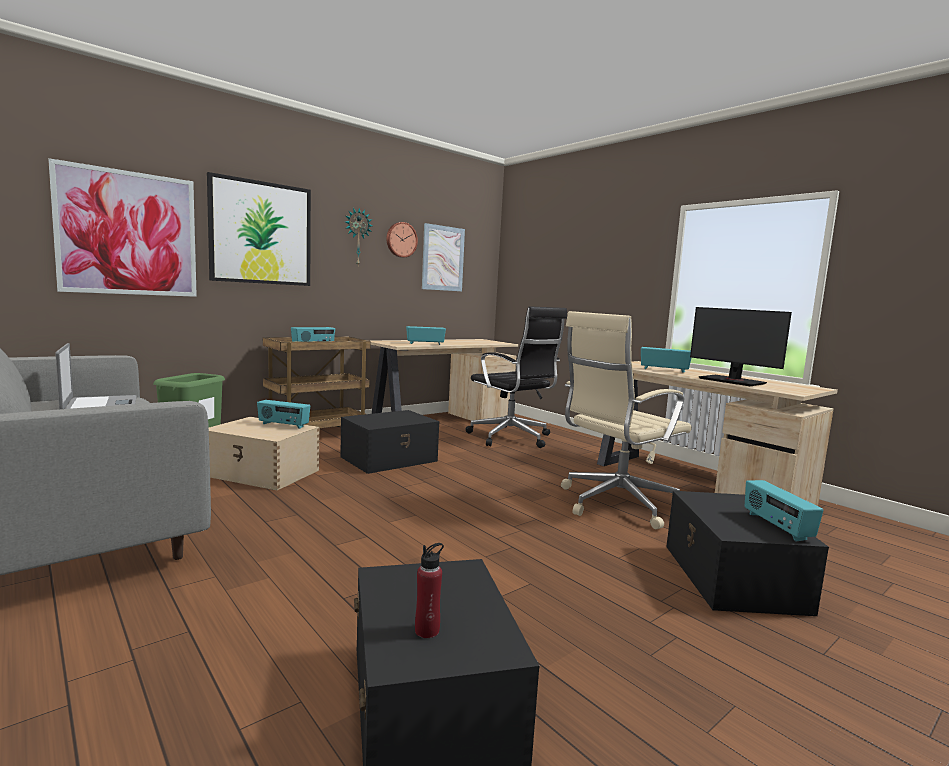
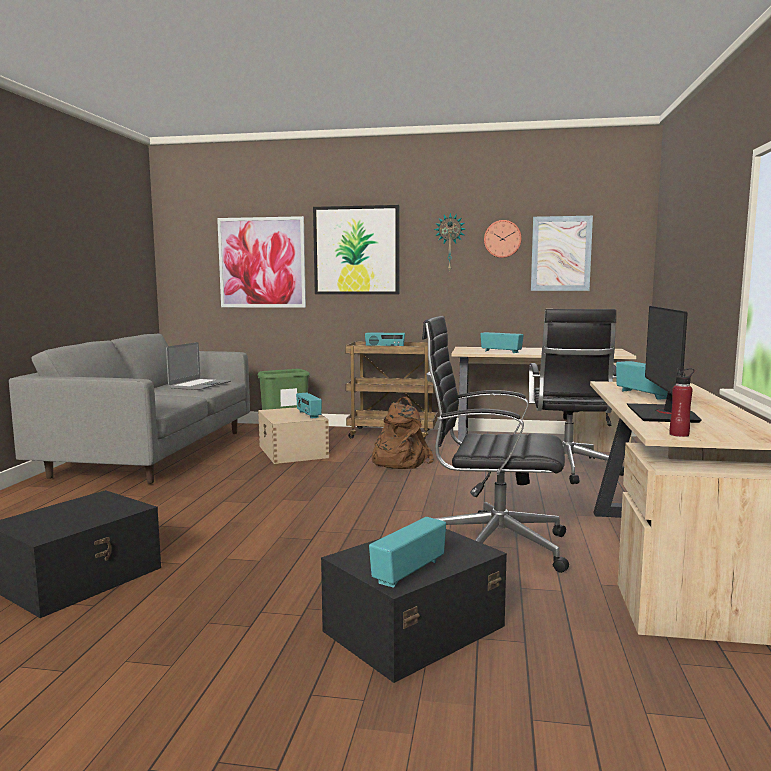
camera: 50 degrees right, 0 degrees up
black storage box [340,410,439,474] -> brown backpack [372,397,434,469]
red bottle [415,543,444,638] -> red bottle moved to [670,368,695,437]
beige office chair [561,311,692,529] -> black office chair [422,316,569,573]

